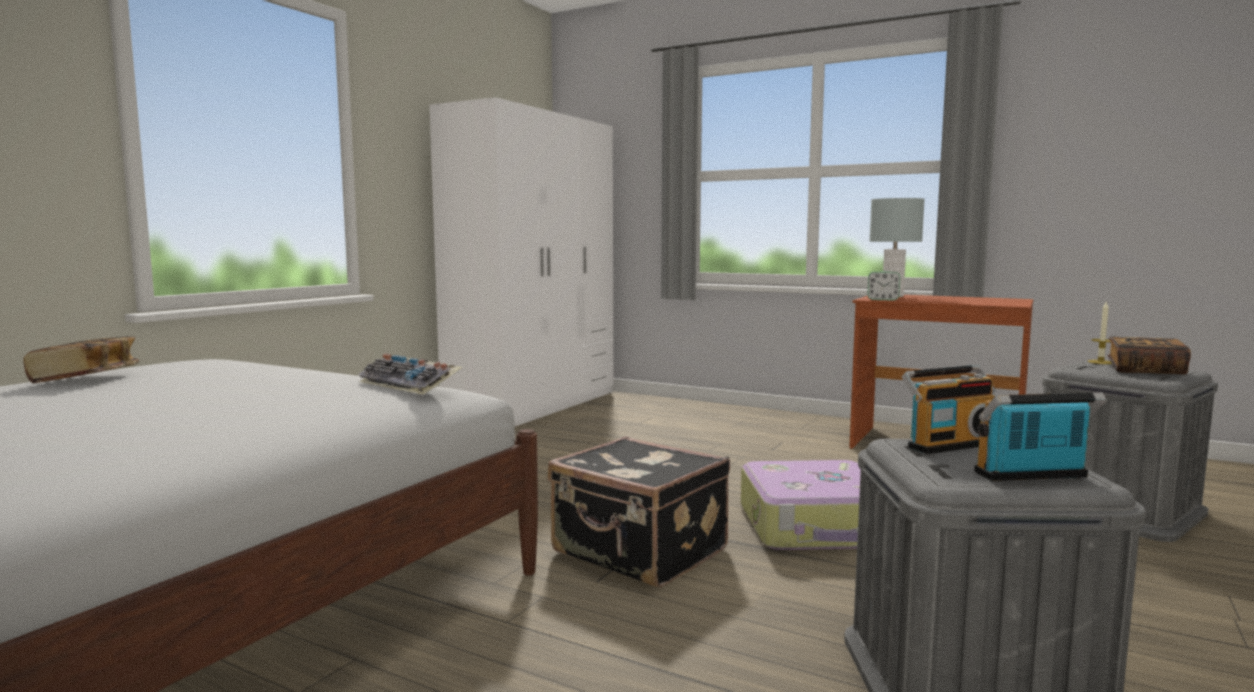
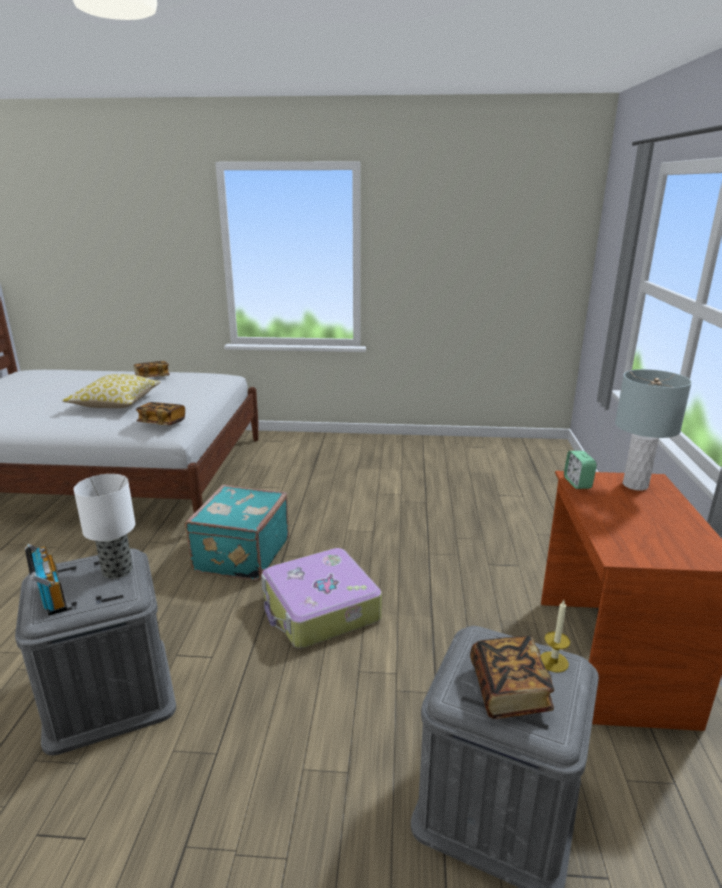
camera: 65 degrees right, 15 degrees up
keyboard [358,354,463,395] -> book [136,402,185,426]
white wardrobe [429,97,613,426] -> none
black suitcase [548,436,730,588] -> turquoise suitcase [185,485,289,581]
radio [902,365,996,454] -> table lamp [74,474,135,579]
none -> pillow [62,374,161,408]

